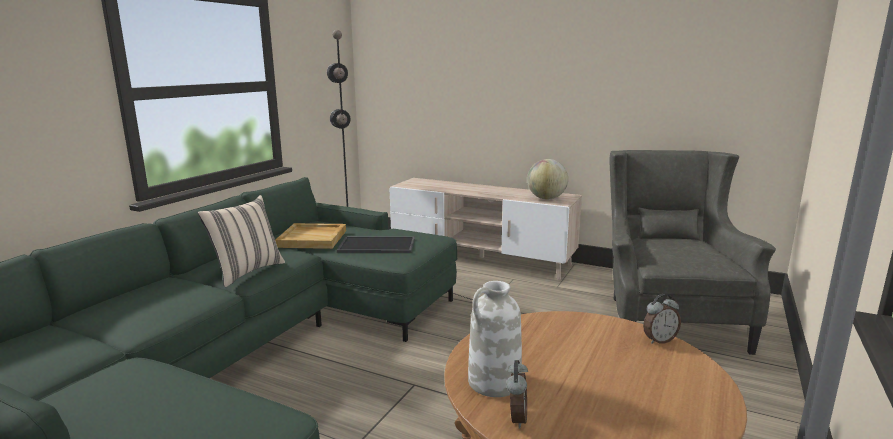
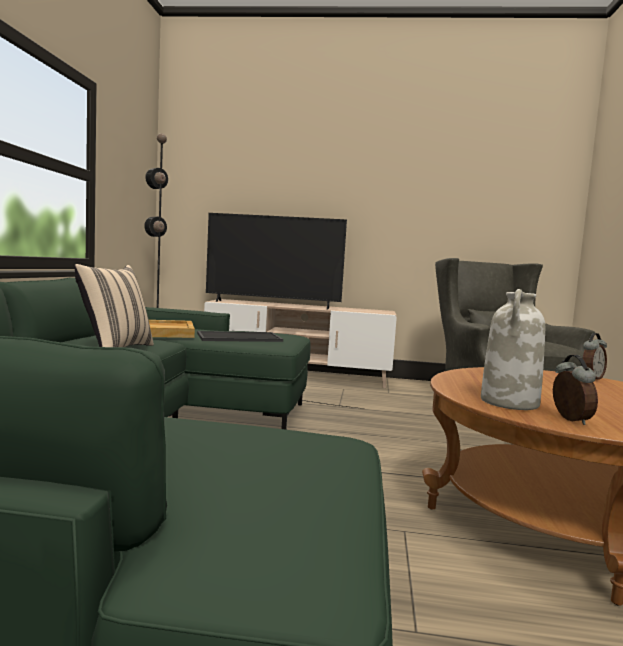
camera: 20 degrees left, 10 degrees down
globe [527,159,568,200] -> none
none -> television [206,213,347,310]

